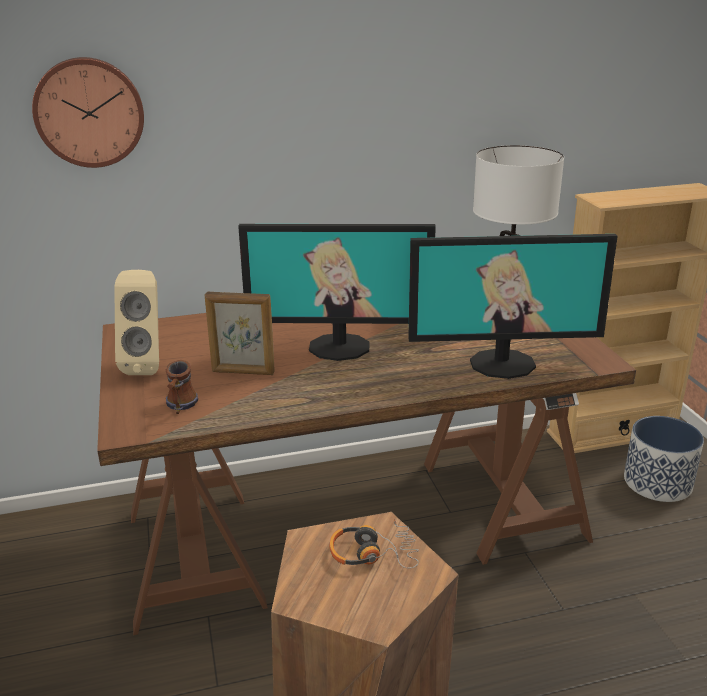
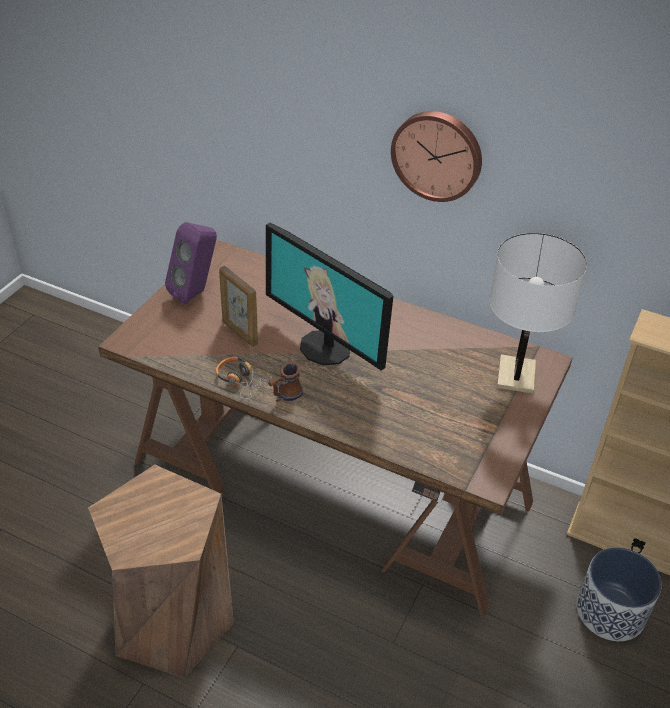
camera: 40 degrees right, 15 degrees up
wall clock [32,57,144,168] -> wall clock moved to [391,111,482,202]
beige speaker [114,270,159,375] -> purple speaker [165,222,217,304]
mug [165,360,198,414] -> mug moved to [268,362,303,402]
headphones [329,519,419,569] -> headphones moved to [216,357,272,399]
monitor [408,234,618,379] -> none

